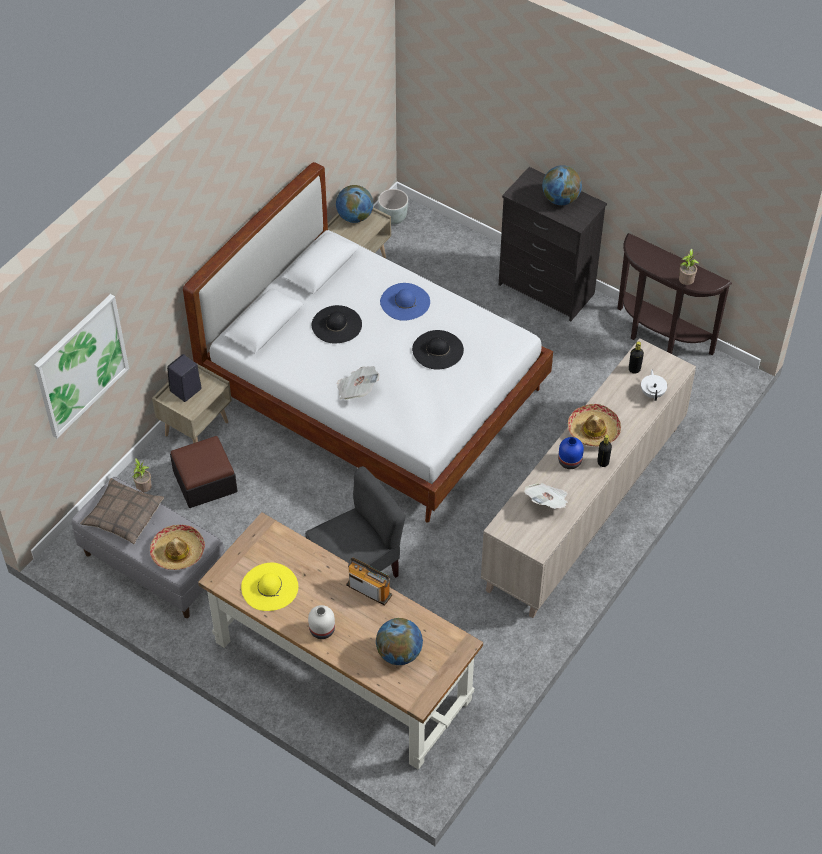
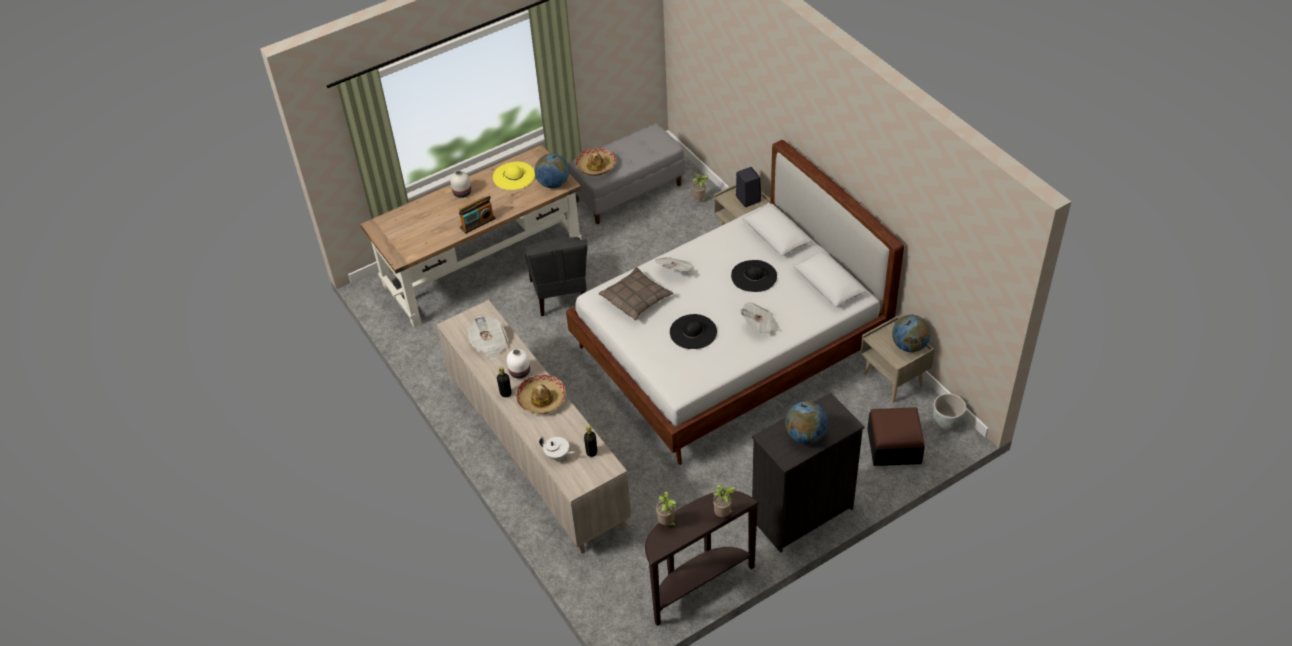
camera: 115 degrees right, 5 degrees down
picture [34,294,129,438] -> none
pillow [80,478,164,544] -> pillow moved to [599,267,673,320]
ottoman [170,436,237,508] -> ottoman moved to [867,407,925,466]
globe [376,618,423,665] -> globe moved to [535,154,569,188]
blue hat [380,283,430,321] -> newspaper [740,302,781,333]
blue vase [558,437,584,469] -> white vase [507,349,530,379]
none -> potted plant [713,485,736,517]

